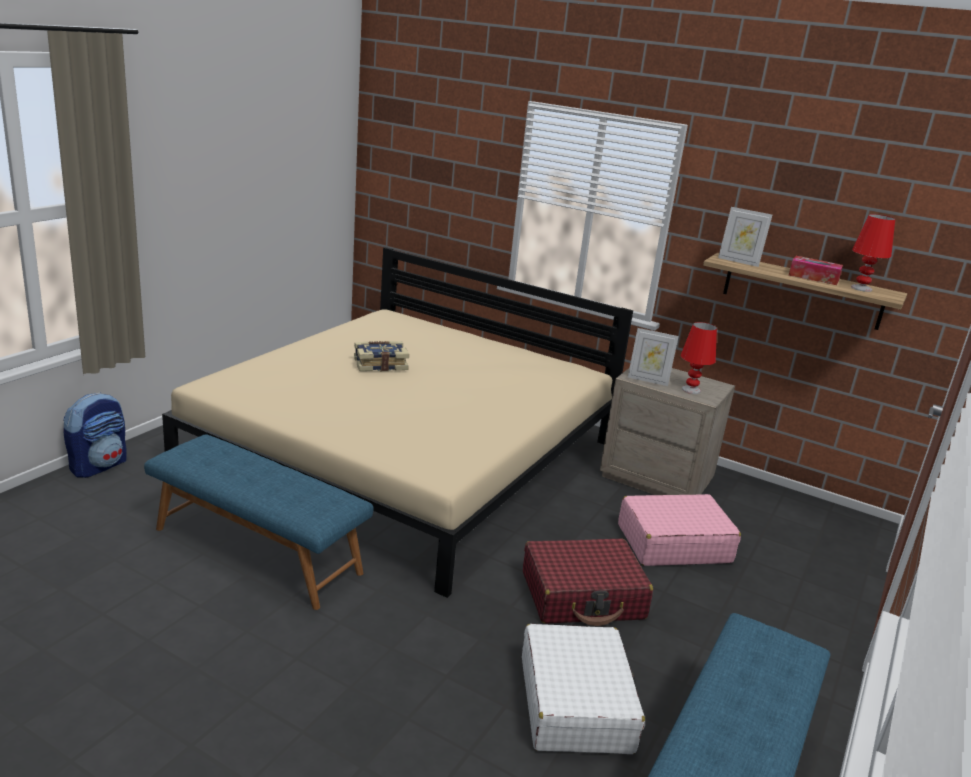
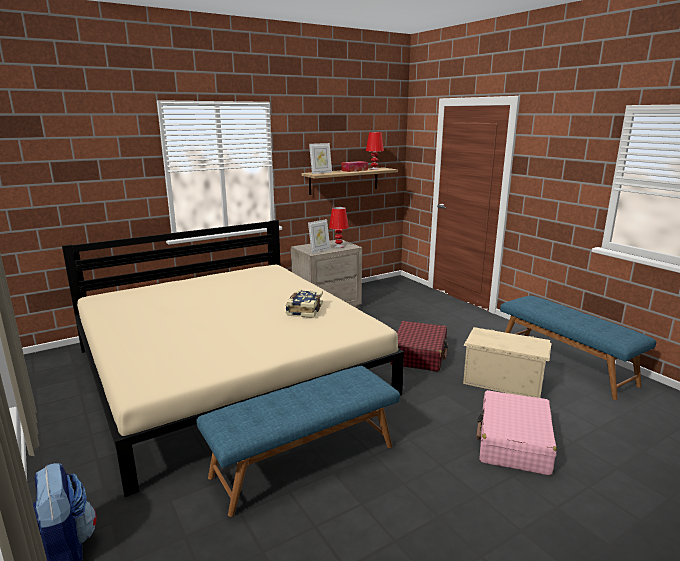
camera: 60 degrees left, 5 degrees down
book [354,341,409,371] -> book moved to [285,289,323,318]
white suitcase [522,624,645,754] -> beige storage box [463,327,551,398]
pink suitcase [618,494,741,566] -> pink suitcase moved to [476,390,557,475]

